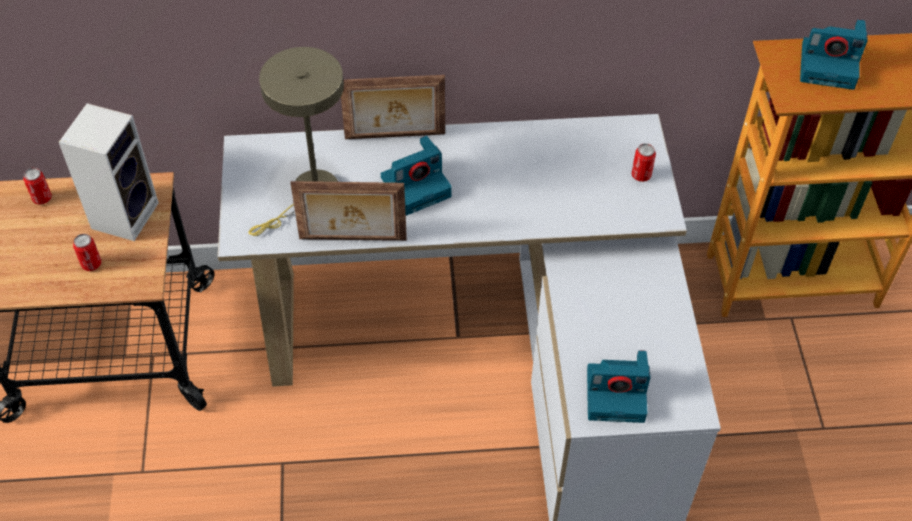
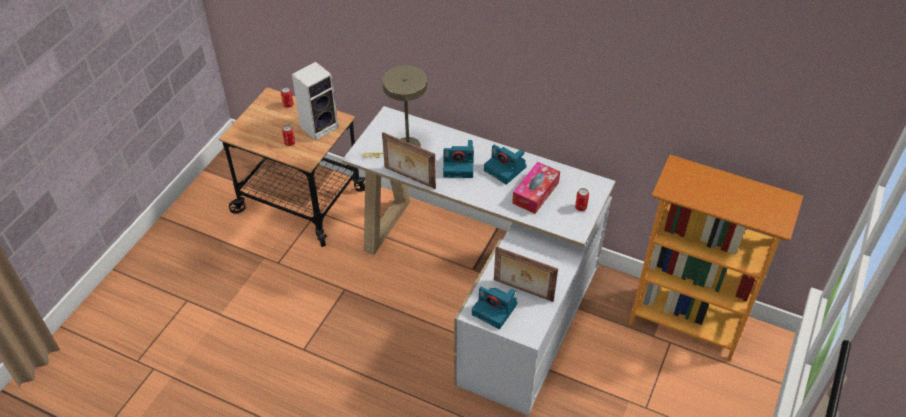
camera: 30 degrees right, 5 degrees down
picture frame [341,75,445,139] -> picture frame moved to [494,246,558,302]
camera [800,20,868,90] -> camera moved to [484,144,527,185]
none -> tissue box [512,162,560,214]

